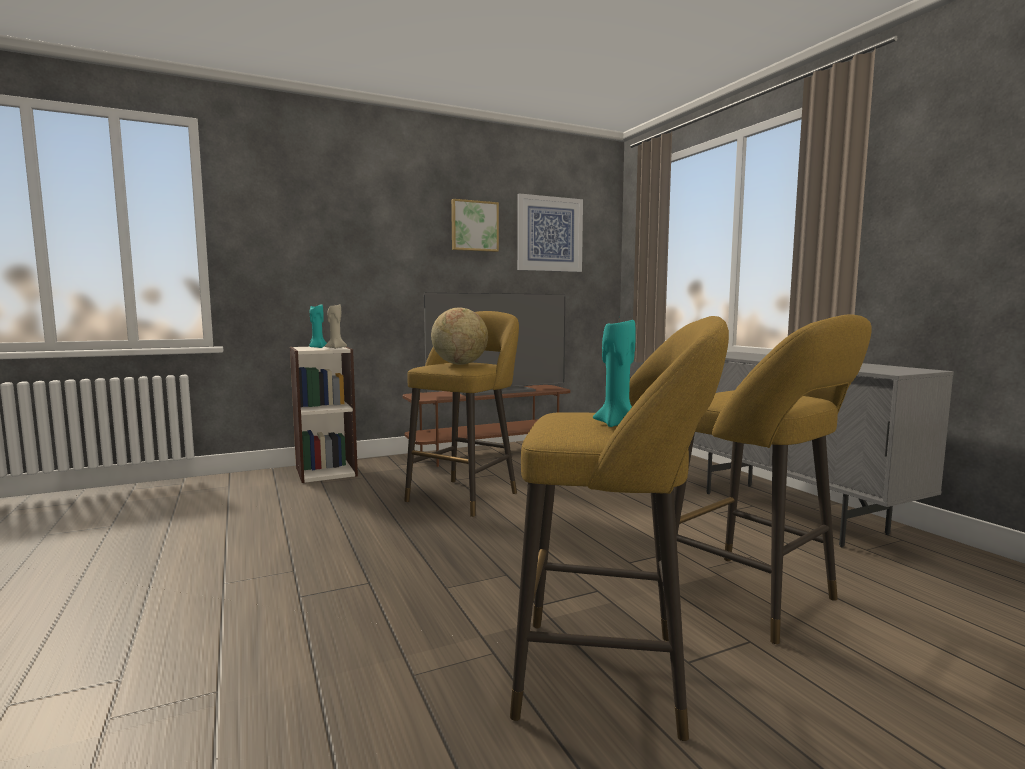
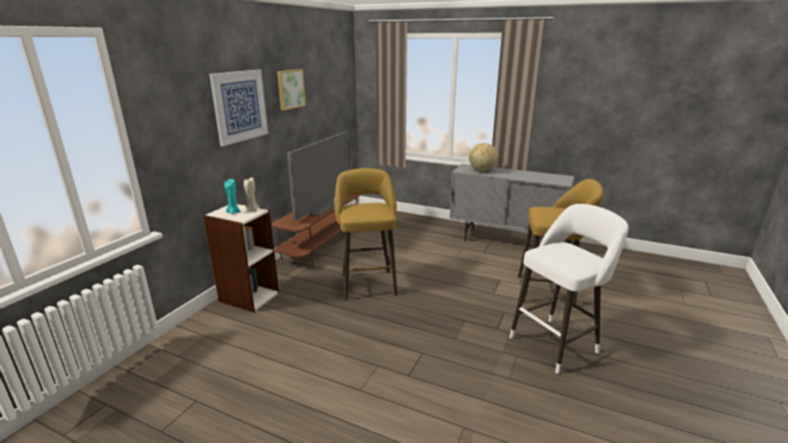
camera: 40 degrees left, 15 degrees up
globe [431,308,488,365] -> globe moved to [469,143,498,172]
yellow stool [510,316,729,741] -> white stool [509,204,628,374]
picture [517,193,583,272] -> picture moved to [209,70,268,146]
turquoise candle [593,320,636,427] -> none

